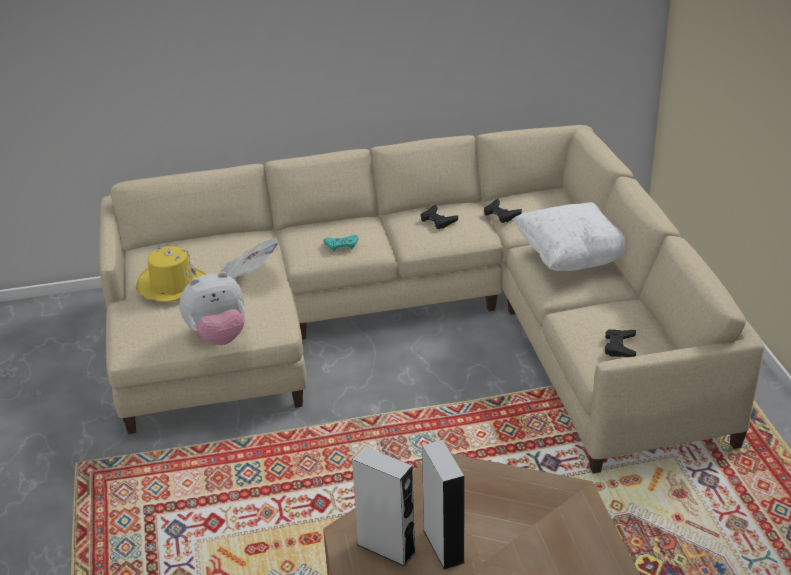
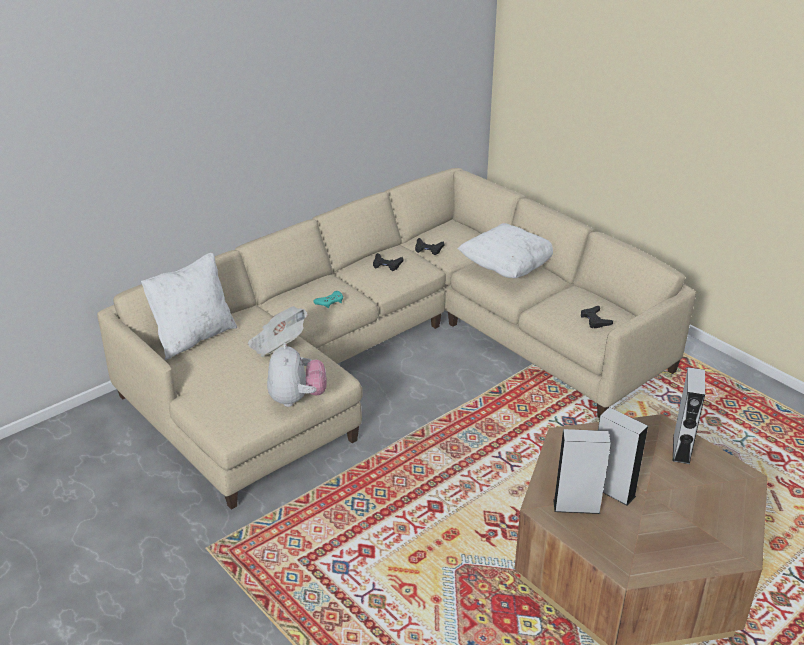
camera: 30 degrees left, 0 degrees up
yellow hat [136,244,206,302] -> none
plush toy [180,272,245,345] -> plush toy turned 45 degrees counterclockwise [267,343,327,407]
none -> white pillow [141,252,237,360]
none -> grey speaker [673,367,705,464]

